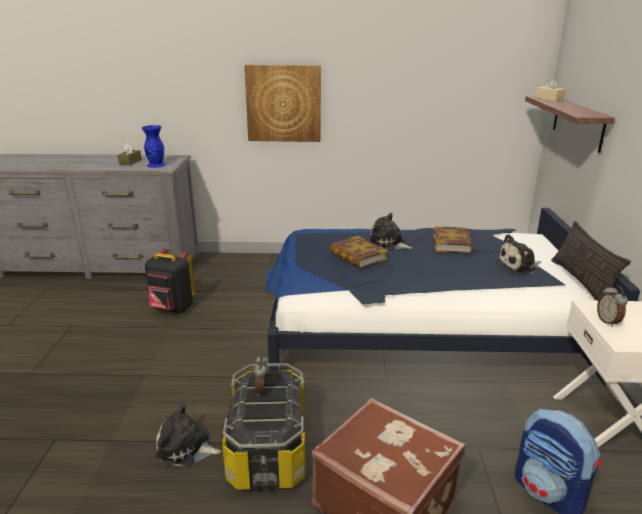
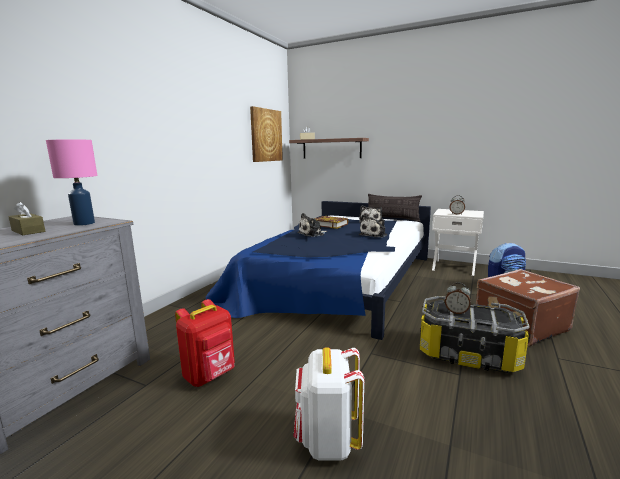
camera: 65 degrees left, 10 degrees down
blue vase [142,125,166,168] -> pink table lamp [46,139,98,226]
black backpack [145,249,195,313] -> red backpack [175,299,235,387]
plush toy [155,404,221,467] -> plush toy moved to [359,215,387,238]
picture [244,65,321,142] -> picture moved to [250,106,283,162]
book [329,236,388,269] -> none
none -> white backpack [294,347,364,460]

